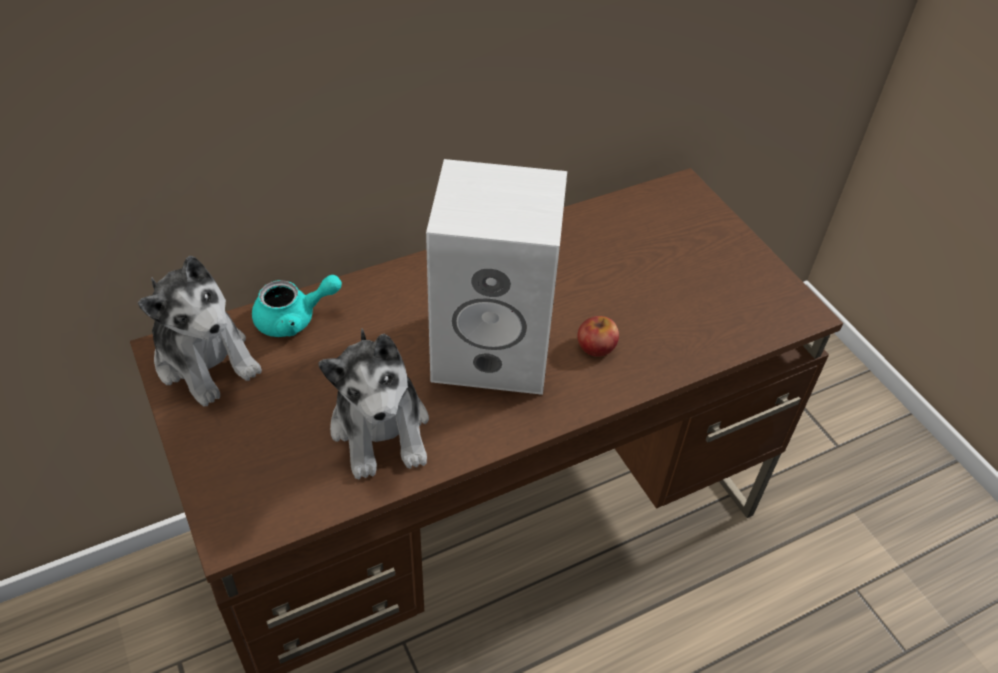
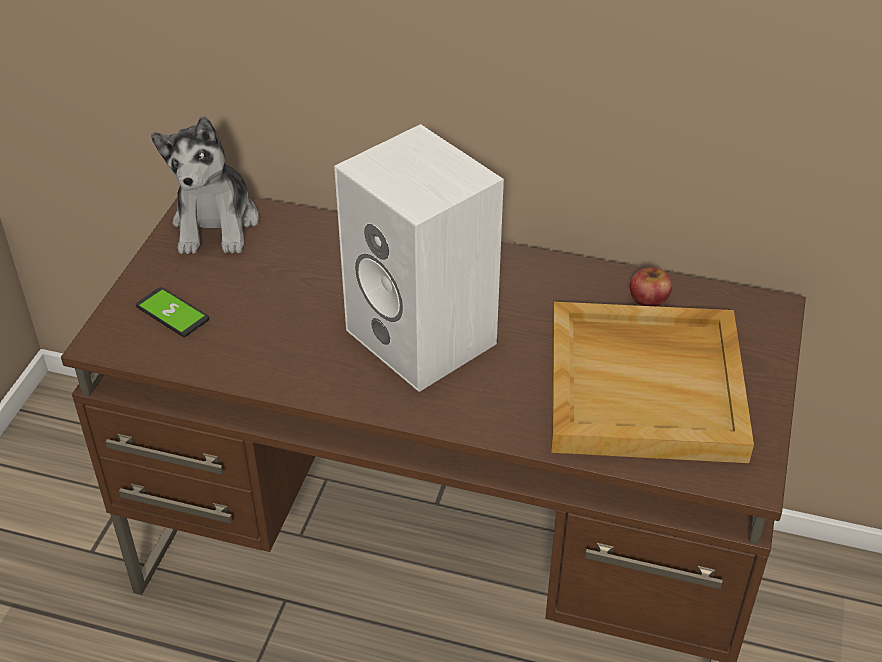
camera: 45 degrees right, 5 degrees down
turquoise teapot [252,275,342,337] -> none
plush toy [318,329,429,479] -> none
apple [577,316,619,357] -> apple moved to [630,267,672,306]
none -> phone [136,288,209,337]
none -> beige tray [551,302,754,463]

